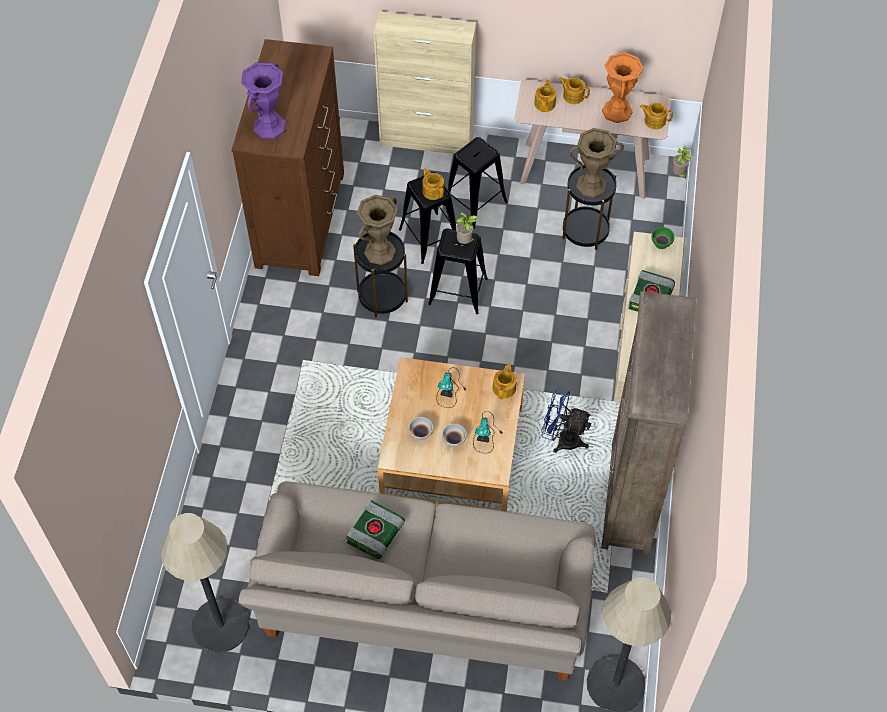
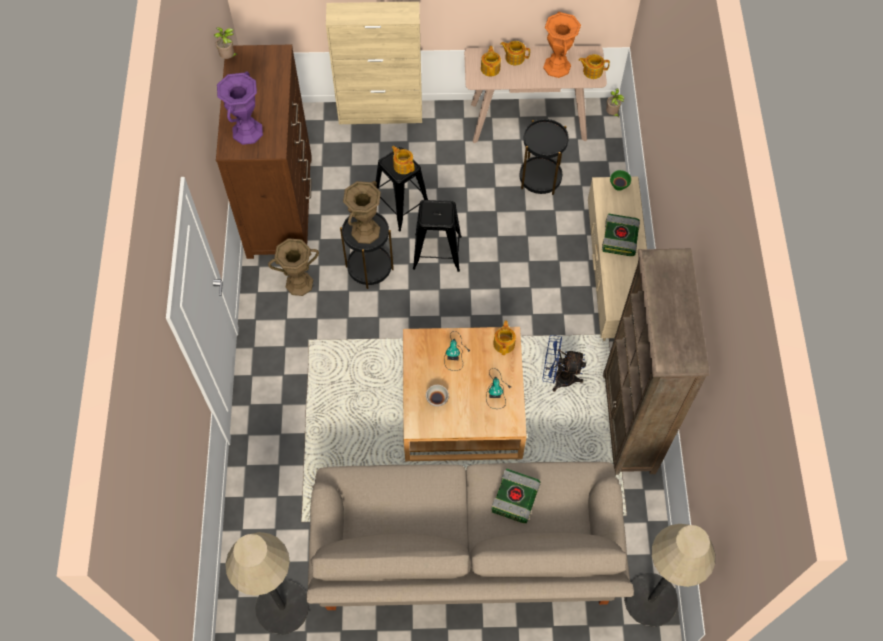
camera: 10 degrees left, 5 degrees up
book [346,500,405,559] -> book moved to [491,468,540,523]
white bowl [442,423,467,447] -> none
black stool [443,137,508,229] -> none
potted plant [456,212,478,244] -> potted plant moved to [214,27,238,59]
brown vase [568,128,624,198] -> brown vase moved to [268,238,319,296]

